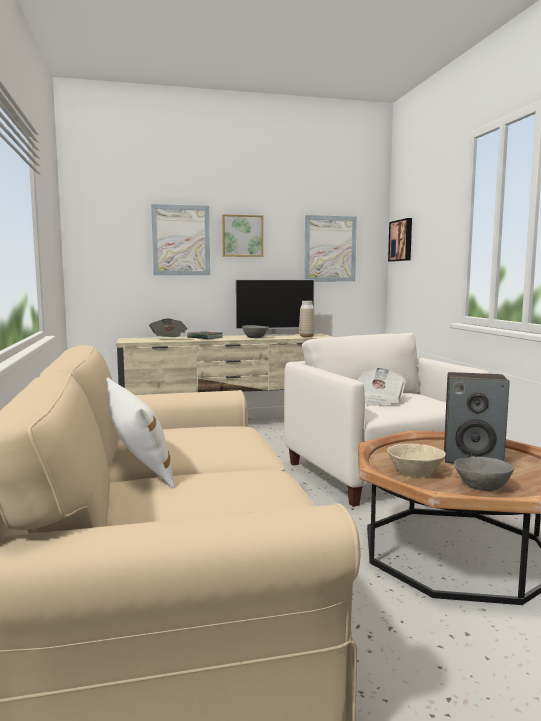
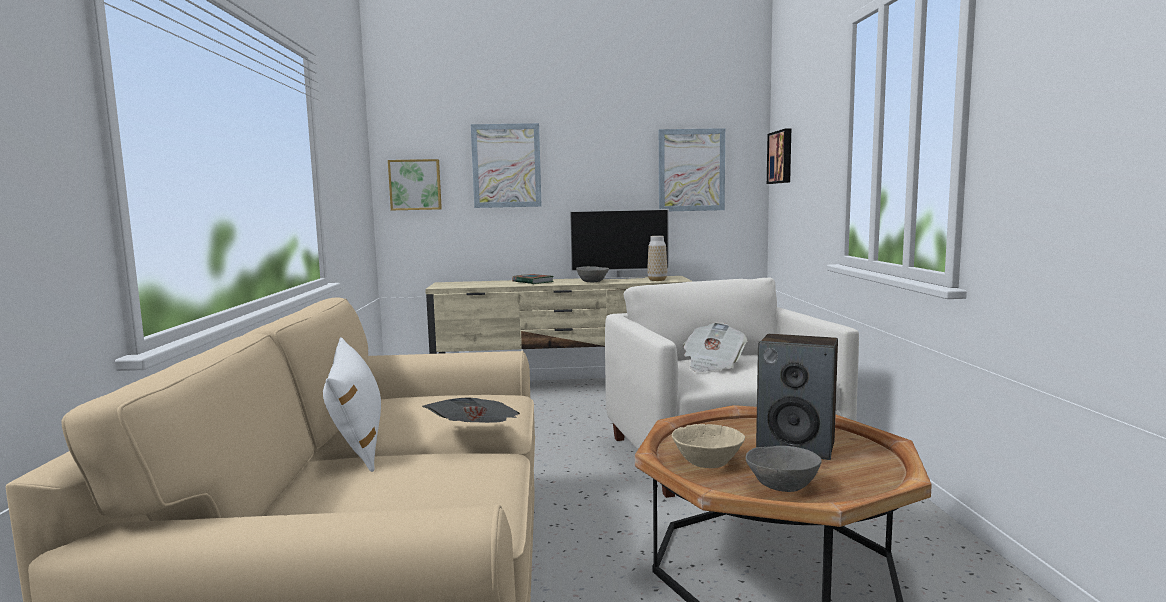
camera: 10 degrees right, 0 degrees up
newspaper [149,318,187,337] -> newspaper moved to [422,398,520,423]
picture [222,214,263,257] -> picture moved to [388,159,442,210]

